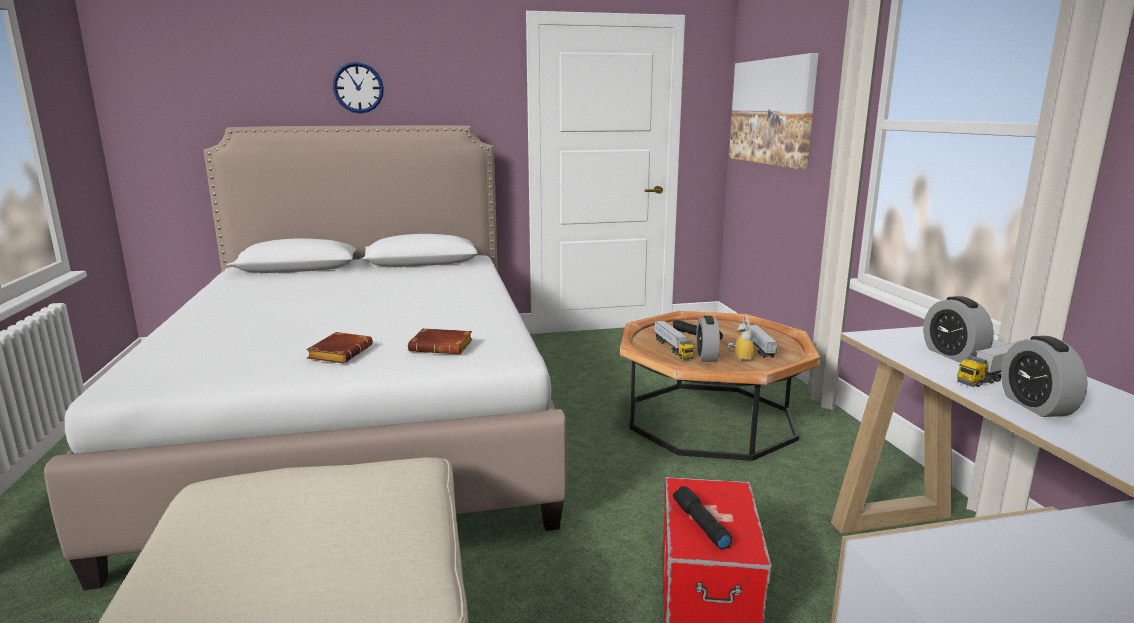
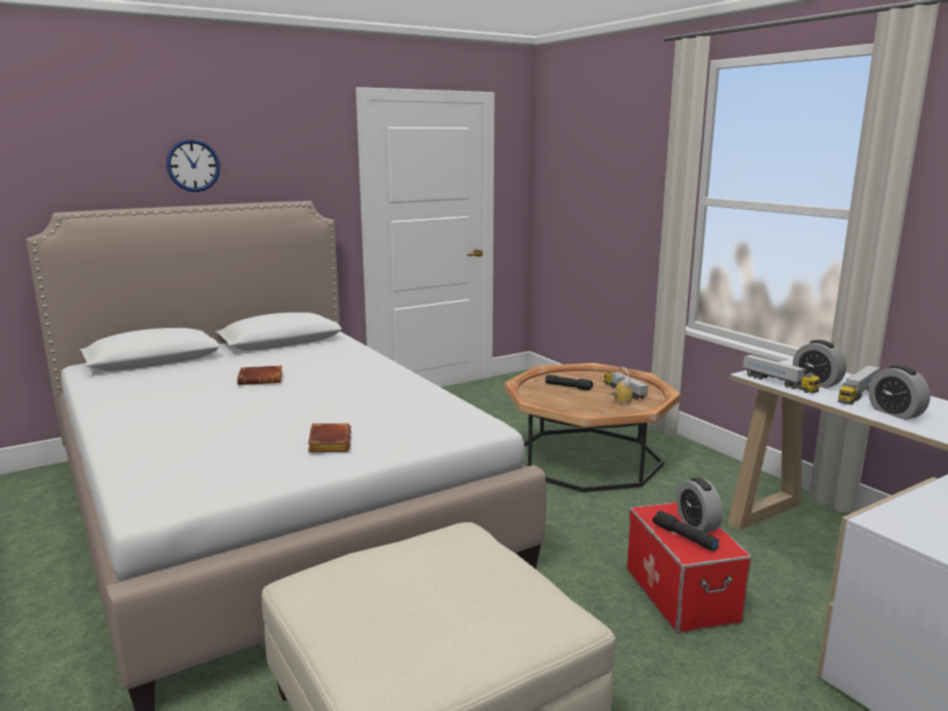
camera: 20 degrees left, 0 degrees up
brown book [408,328,472,354] -> brown book moved to [237,365,283,385]
toy truck [654,320,694,360] -> toy truck moved to [743,354,820,393]
alarm clock [696,316,720,362] -> alarm clock moved to [676,477,723,533]
picture [729,53,819,169] -> none

